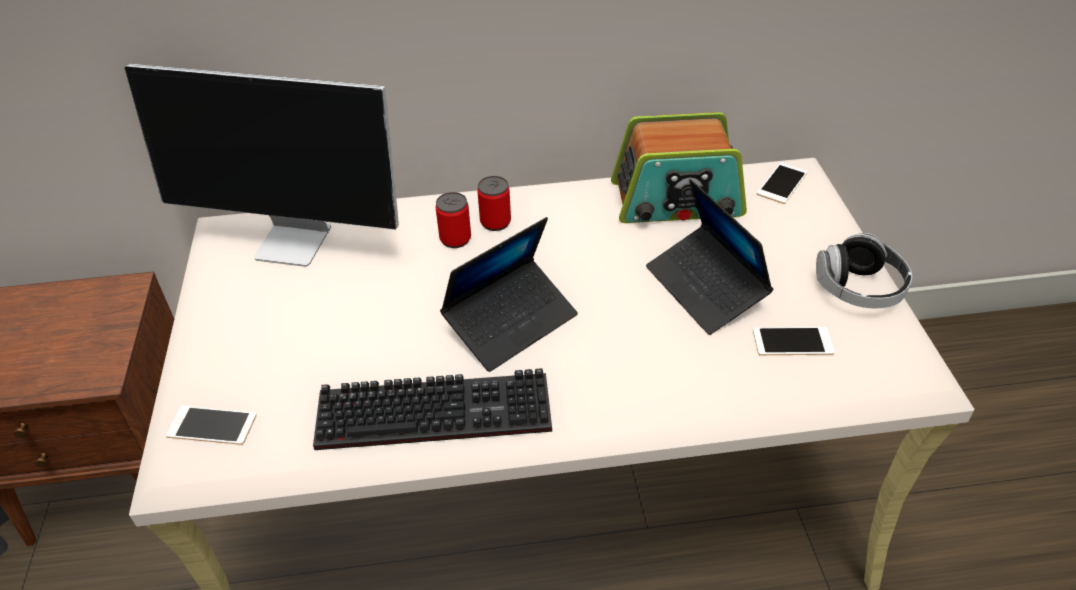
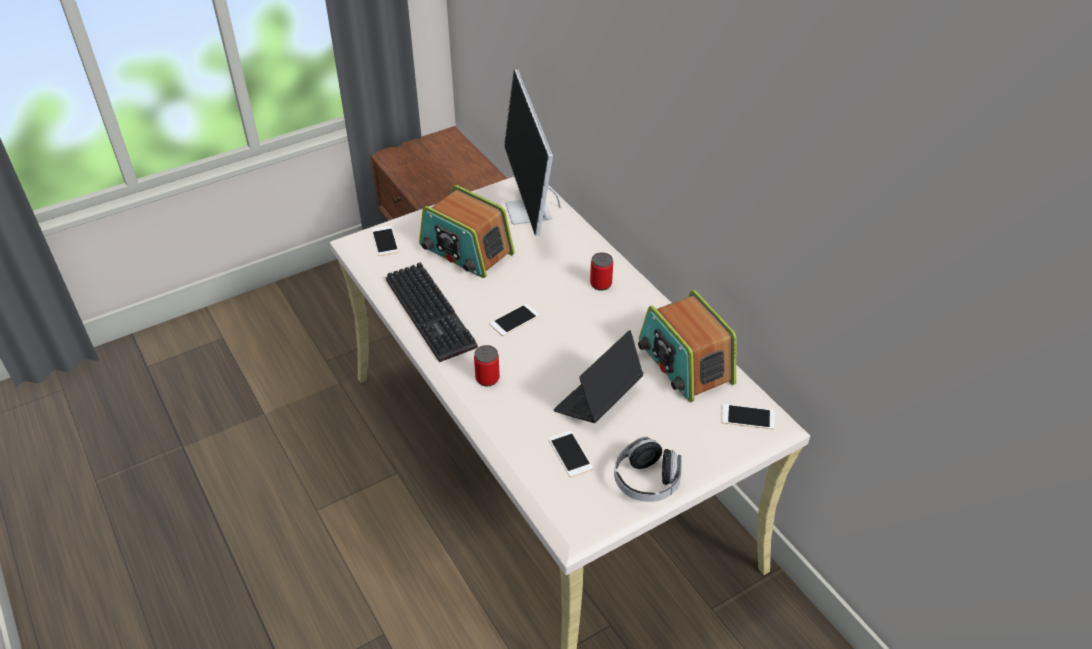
camera: 65 degrees right, 0 degrees up
can [436,192,471,248] -> can moved to [474,345,500,387]
laptop [440,217,578,372] -> phone [489,304,539,336]
none -> radio [419,185,515,278]

